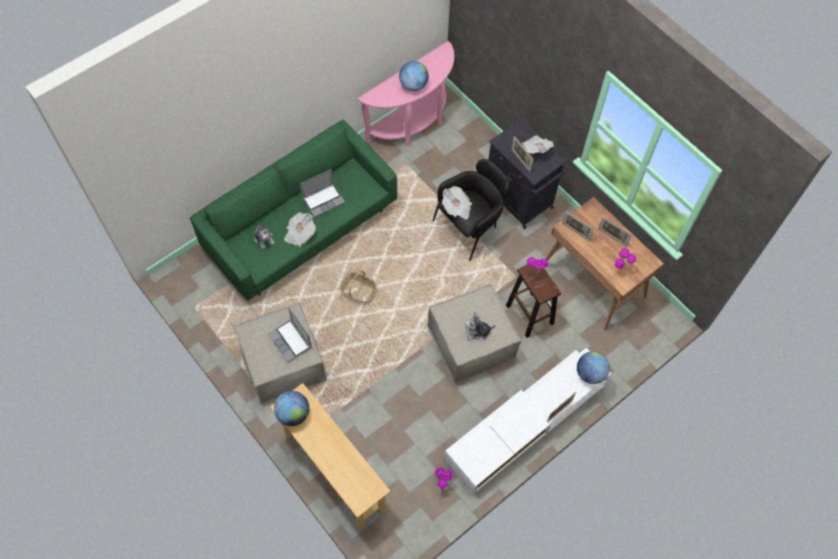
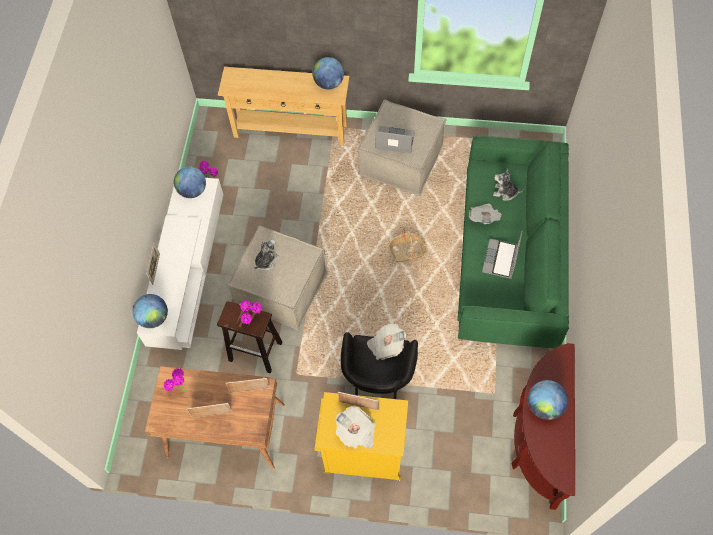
camera: 140 degrees right, 0 degrees up
pink console table [358,41,455,147] -> brown console table [511,343,575,510]
black cabinet [489,119,567,229] -> yellow cabinet [314,392,408,481]
none -> globe [174,166,206,198]

